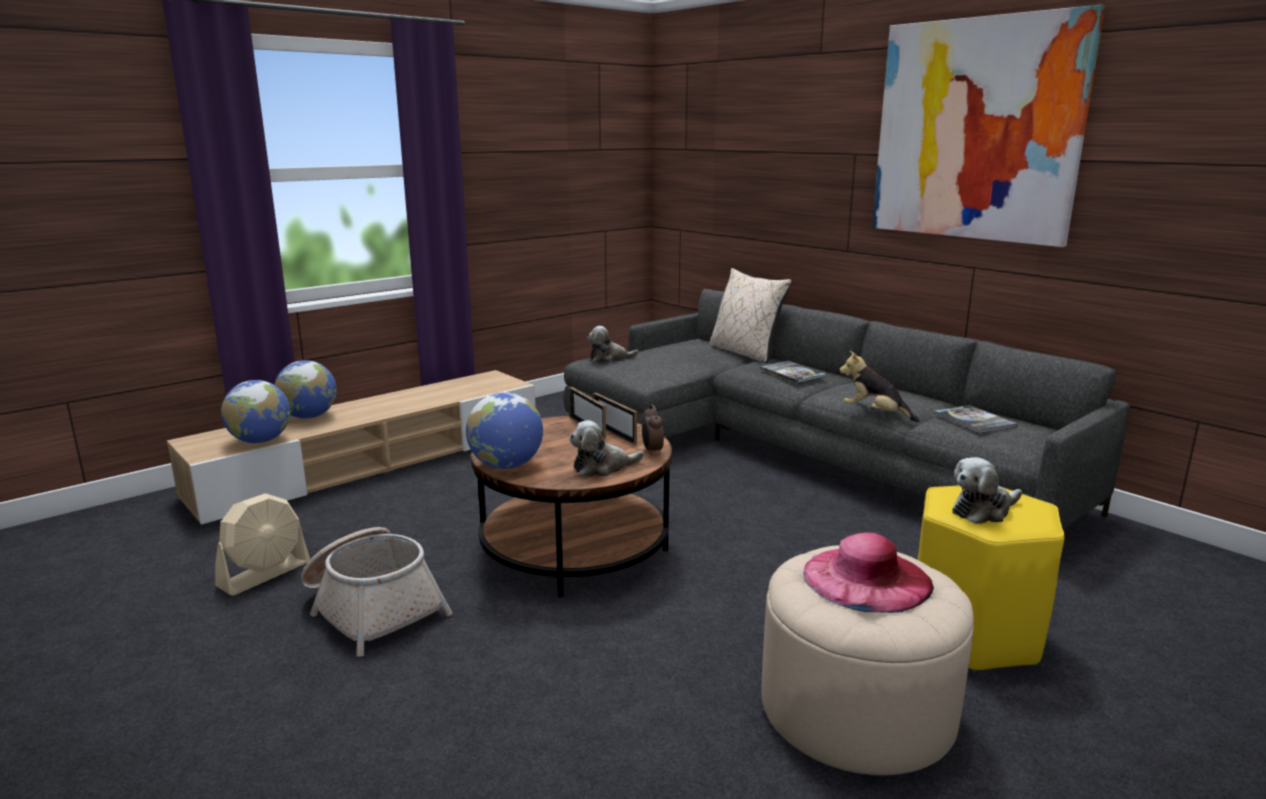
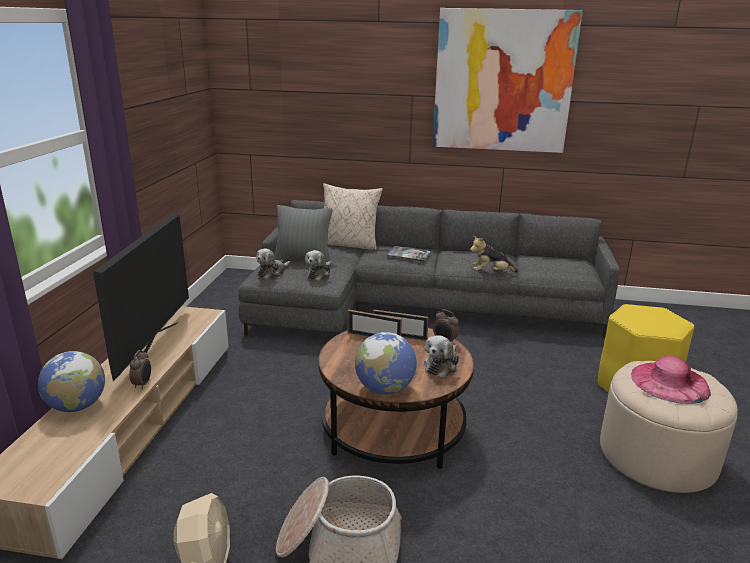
camera: 40 degrees left, 5 degrees up
globe [221,380,291,443] -> none
book [933,405,1018,433] -> none
plush toy [952,457,1022,524] -> plush toy moved to [305,250,332,281]
none -> television [93,210,189,381]
none -> alarm clock [129,350,151,389]
none -> grey pillow [274,205,332,263]

